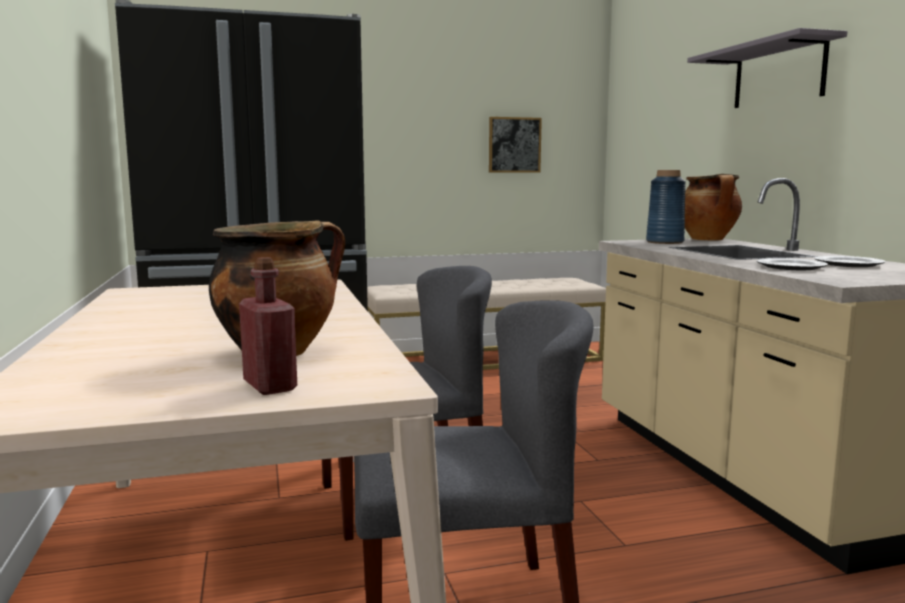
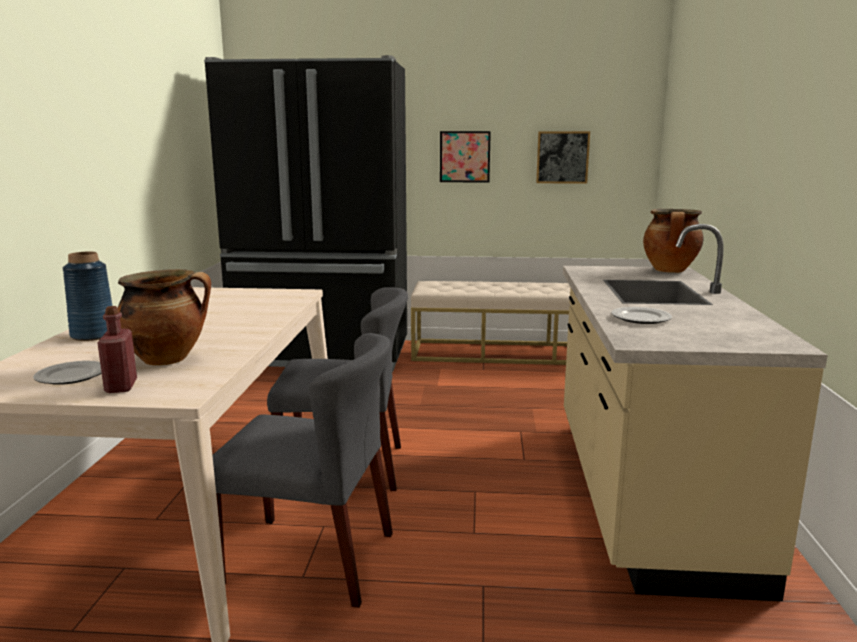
camera: 20 degrees right, 5 degrees up
blue vase [646,170,686,244] -> blue vase moved to [63,252,113,341]
grey shelf [687,28,847,108] -> none
plate [814,256,885,267] -> plate moved to [33,361,102,385]
none -> picture [440,131,491,183]

